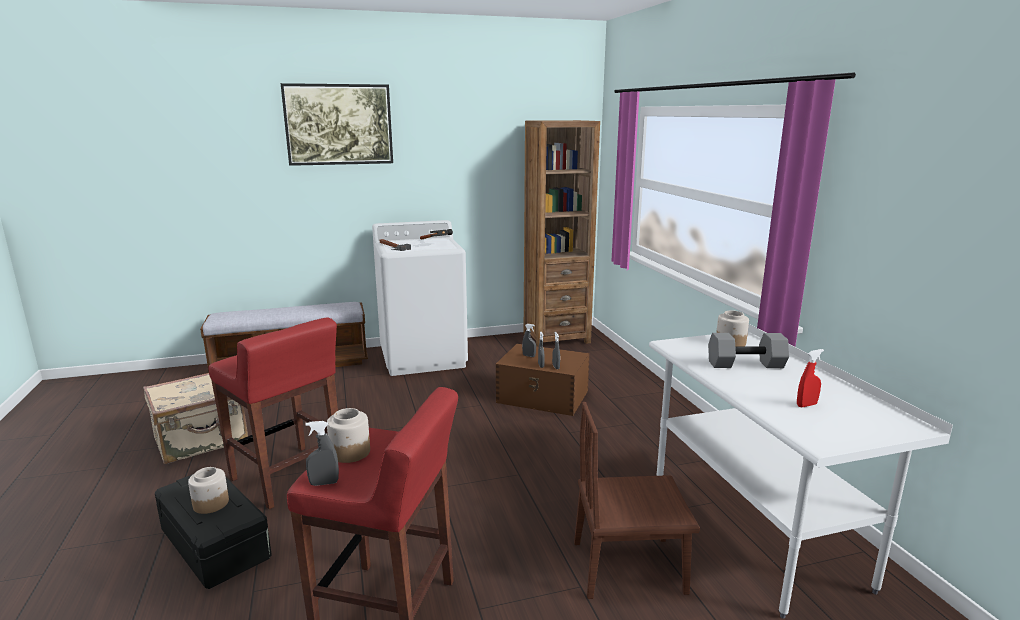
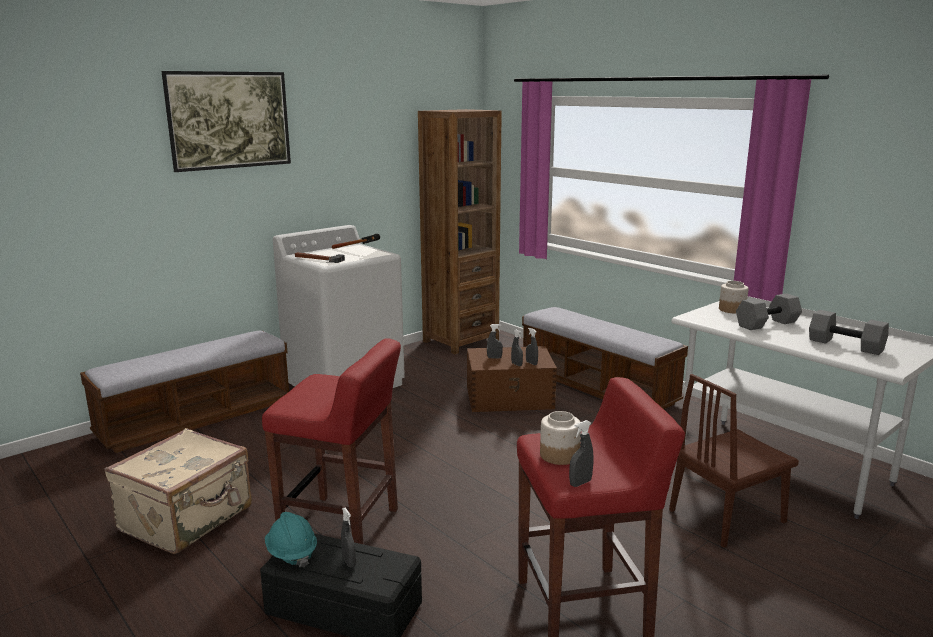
camera: 25 degrees left, 0 degrees up
jar [188,467,229,514] -> grey spray bottle [341,507,356,567]
red spray bottle [797,349,824,407] -> grey dumbbell [809,310,889,355]
none -> turquoise hard hat [265,512,317,568]
none -> bench [522,307,688,409]

